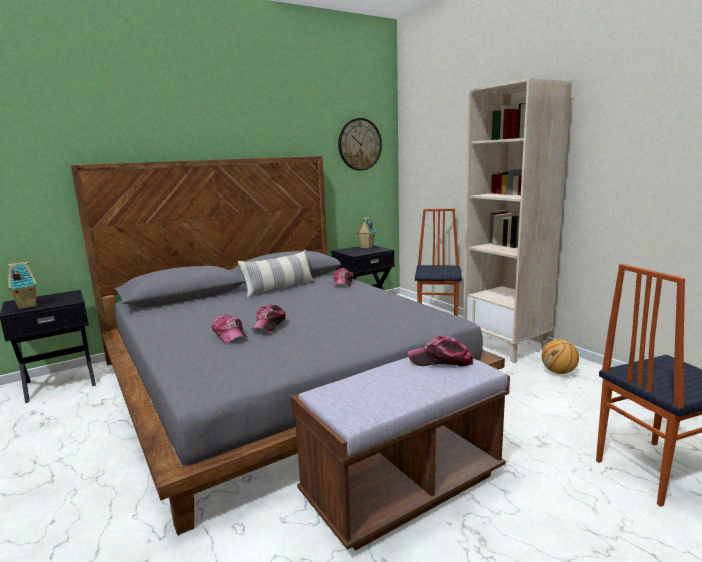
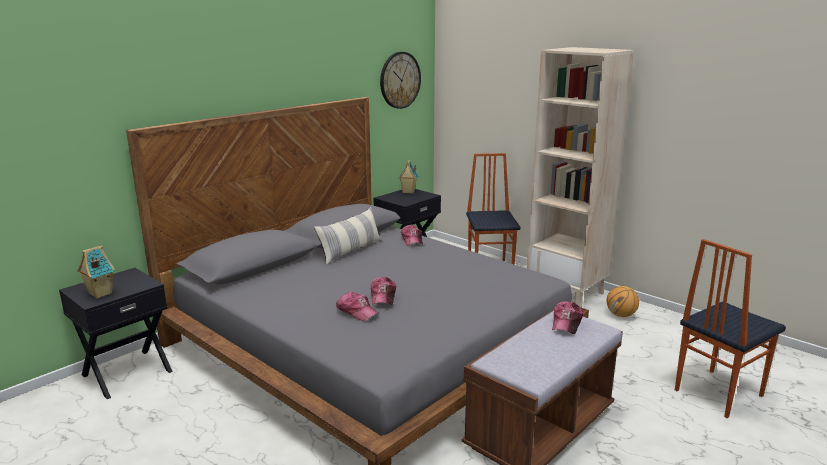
camera: 15 degrees left, 5 degrees up
cap [408,336,473,366] -> cap turned 60 degrees counterclockwise [552,301,583,334]

